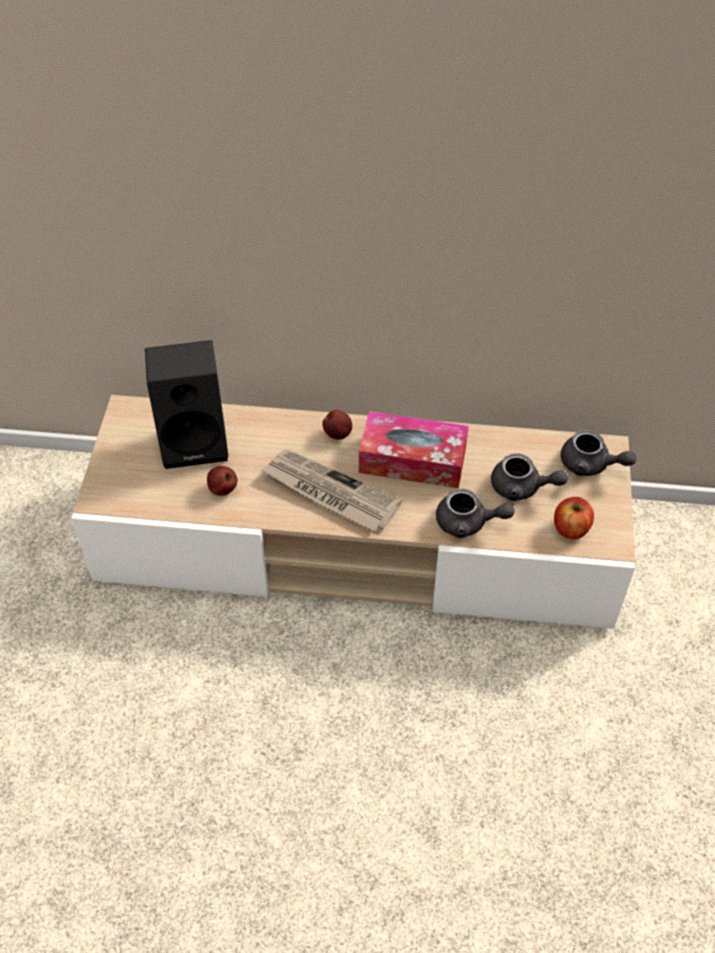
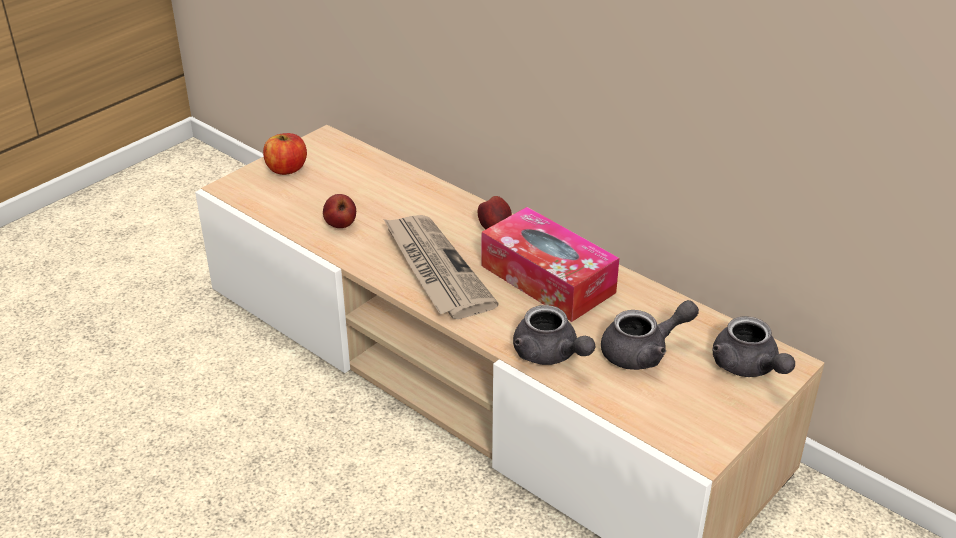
camera: 35 degrees right, 15 degrees down
black speaker [145,340,229,469] -> none
grey teapot [491,453,568,501] -> grey teapot turned 75 degrees counterclockwise [601,300,699,370]
apple [554,497,594,539] -> apple moved to [263,133,307,175]

